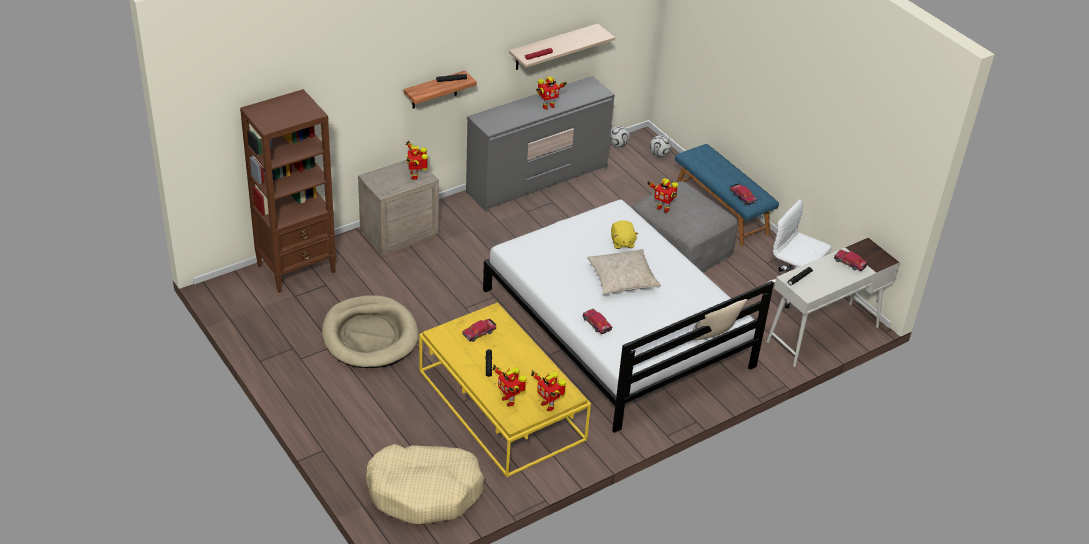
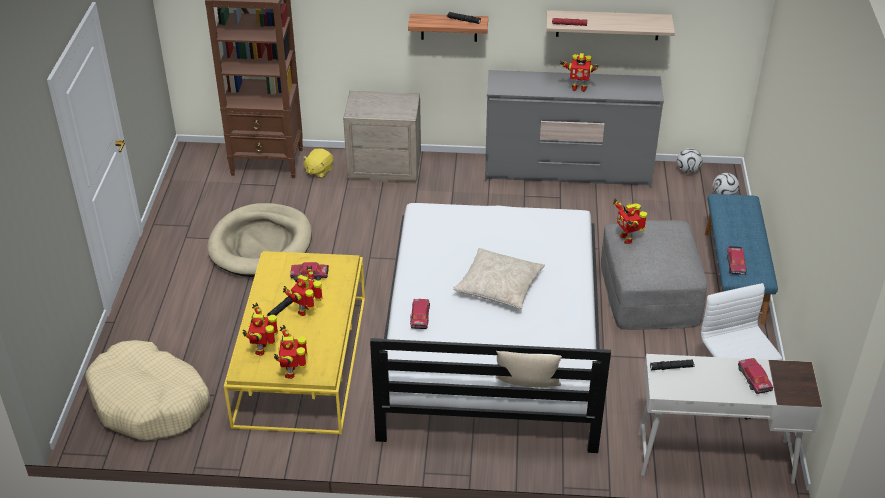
camera: 40 degrees right, 0 degrees up
toy robot [406,140,428,180] -> toy robot moved to [283,265,323,316]
yellow plush toy [611,220,639,249] -> yellow plush toy moved to [302,148,333,178]

